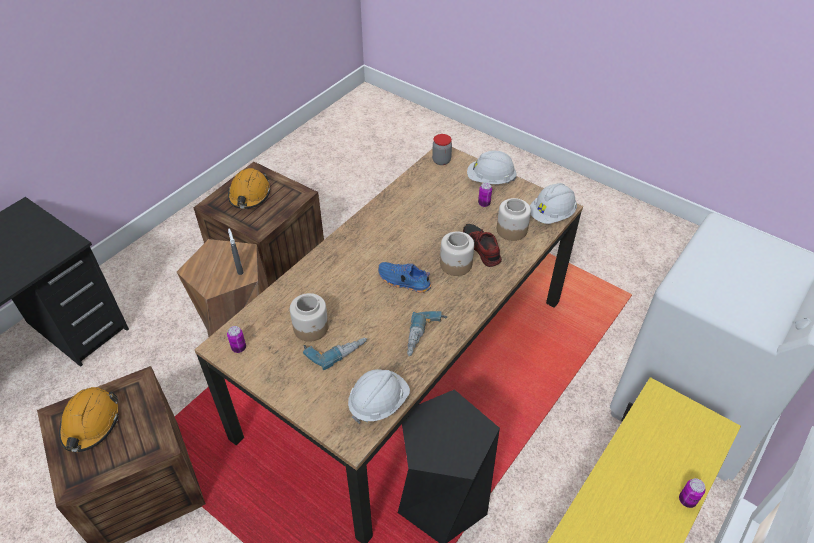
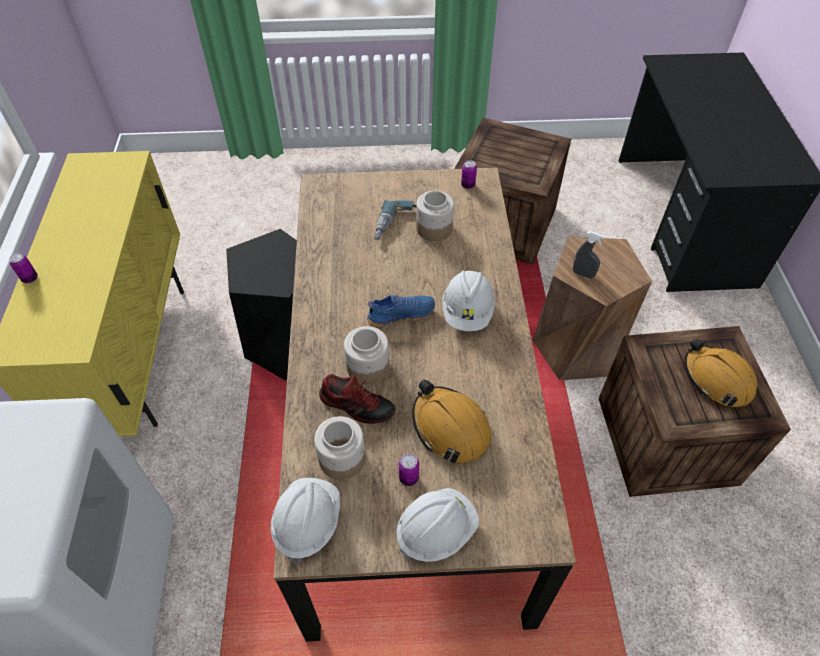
camera: 140 degrees right, 5 degrees up
orange hard hat [59,387,119,452] -> orange hard hat moved to [412,380,491,463]
white hard hat [348,369,410,424] -> white hard hat moved to [442,270,495,331]
power drill [407,311,447,357] -> none
jar [432,134,452,165] -> none

